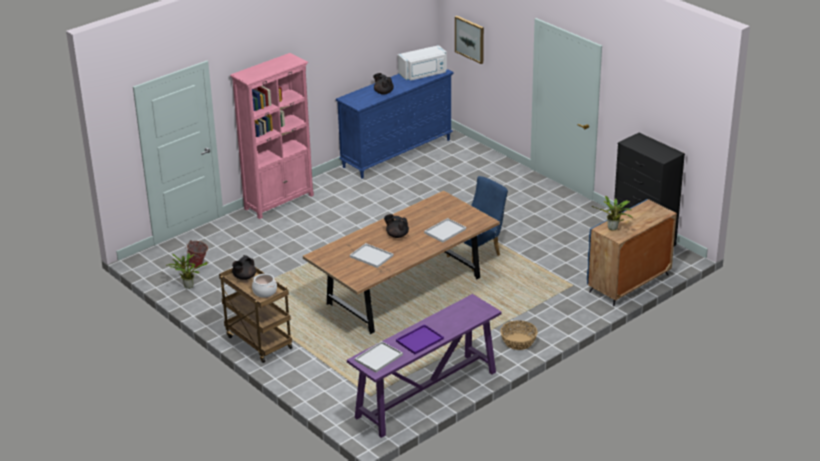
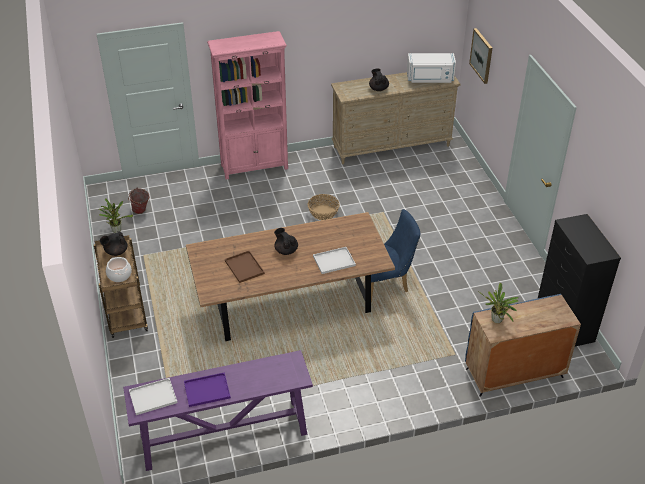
camera: 25 degrees right, 10 degrees up
blue dresser [336,69,454,179] -> beige dresser [331,72,461,164]
white tray [350,243,393,268] -> brown tray [225,251,265,283]
basket [500,320,538,350] -> basket moved to [308,194,340,220]

